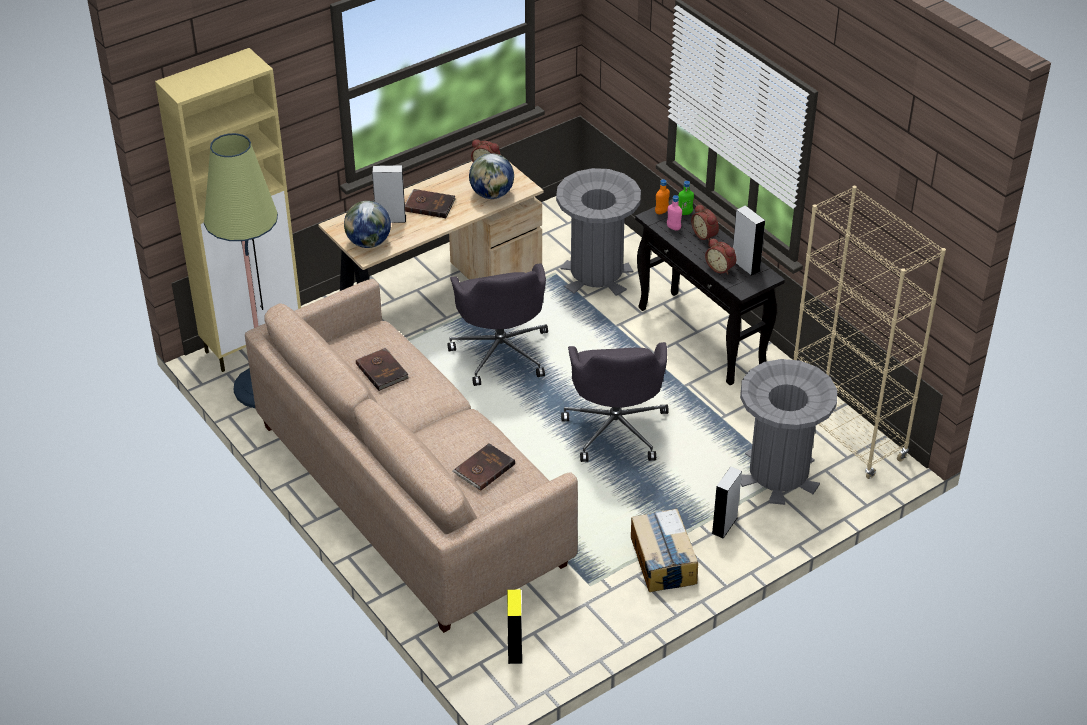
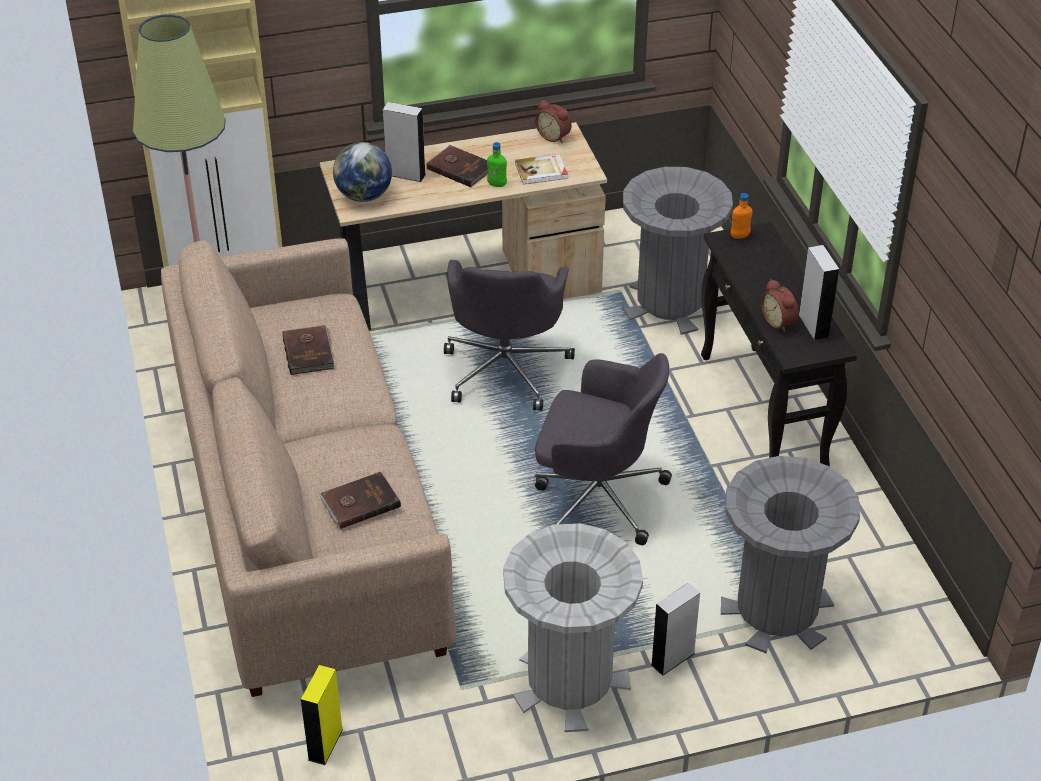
camera: 20 degrees right, 0 degrees up
globe [469,153,514,199] -> book [515,154,568,184]
grey office chair [561,342,668,462] -> grey office chair turned 90 degrees counterclockwise [535,353,672,545]
cardboard box [631,508,698,592] -> grey trash can [503,523,643,732]
pink bottle [667,195,682,231] -> none
green bottle [678,181,694,215] -> green bottle moved to [487,142,507,187]
alarm clock [691,204,719,241] -> none
beige bookcase [794,186,946,479] -> none

